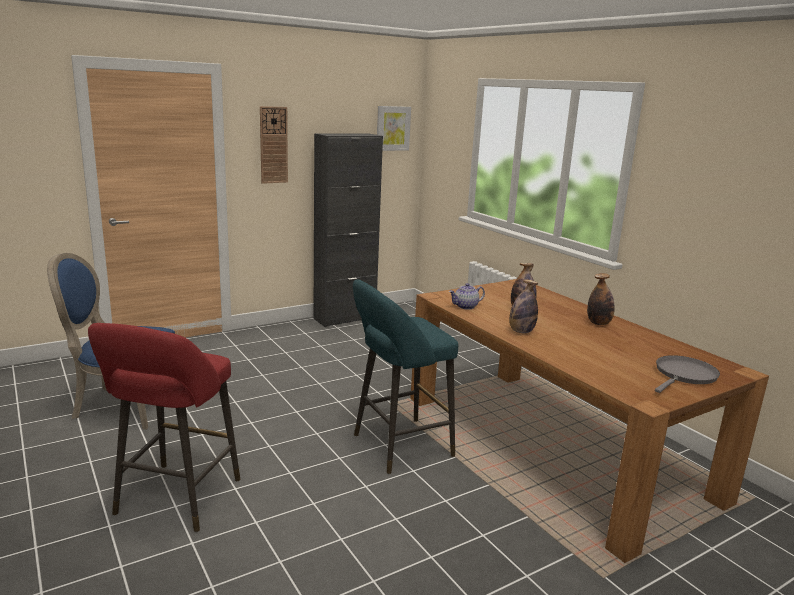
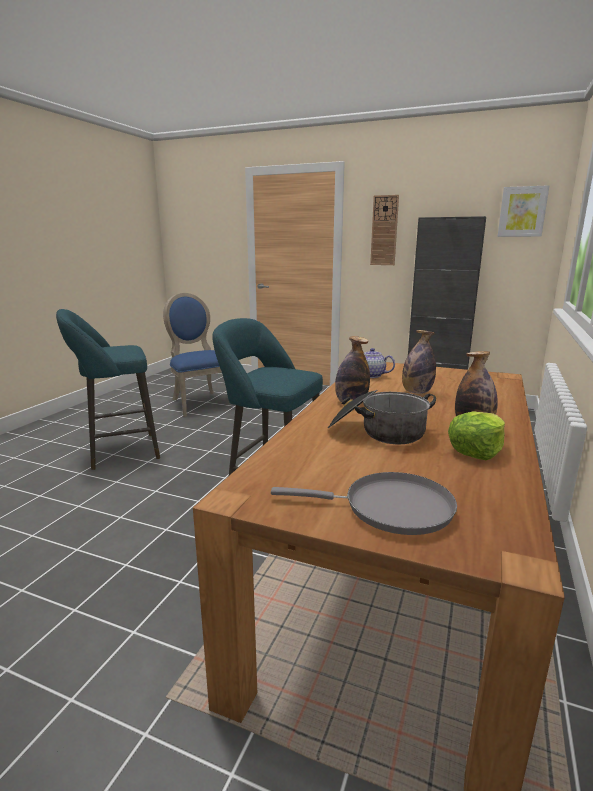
camera: 55 degrees right, 0 degrees up
red stool [88,323,240,532] -> turquoise stool [56,309,160,470]
none -> cooking pot [328,390,436,444]
none -> lettuce [448,411,505,460]

